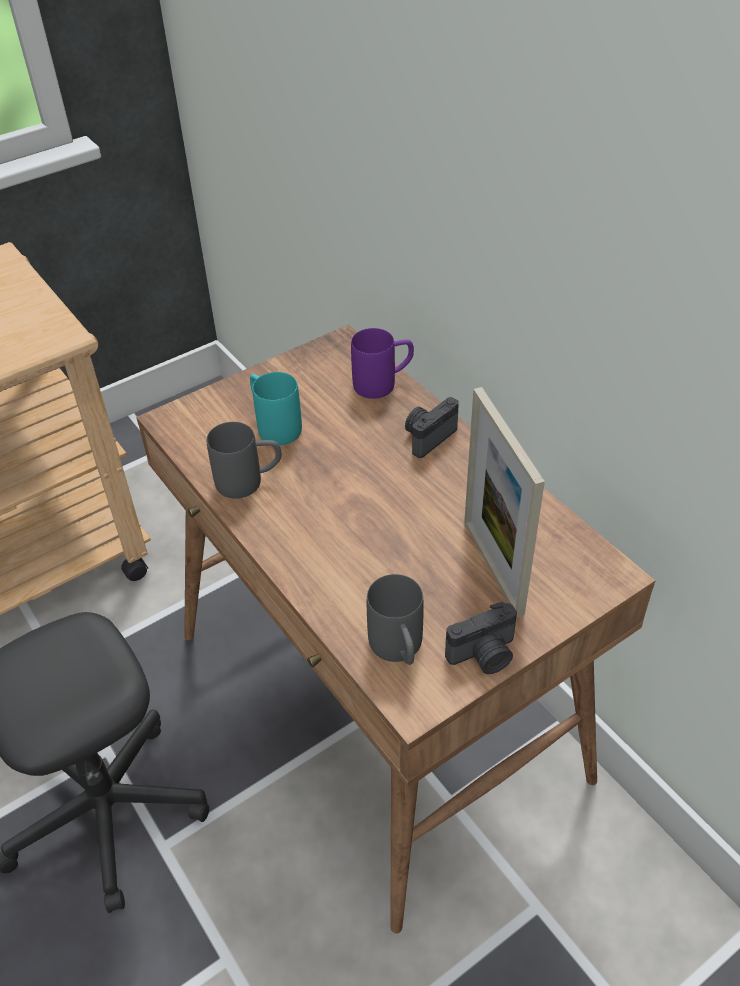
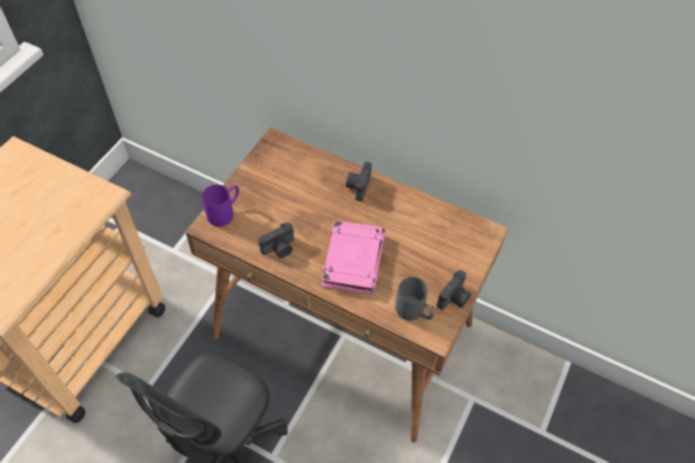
camera: 30 degrees left, 10 degrees up
grey mug [207,422,281,498] -> camera [258,222,294,258]
turquoise mug [250,372,302,445] -> none
purple mug [351,328,414,399] -> purple mug moved to [202,184,239,227]
picture frame [464,387,545,617] -> none
none -> pink book [322,220,385,294]

